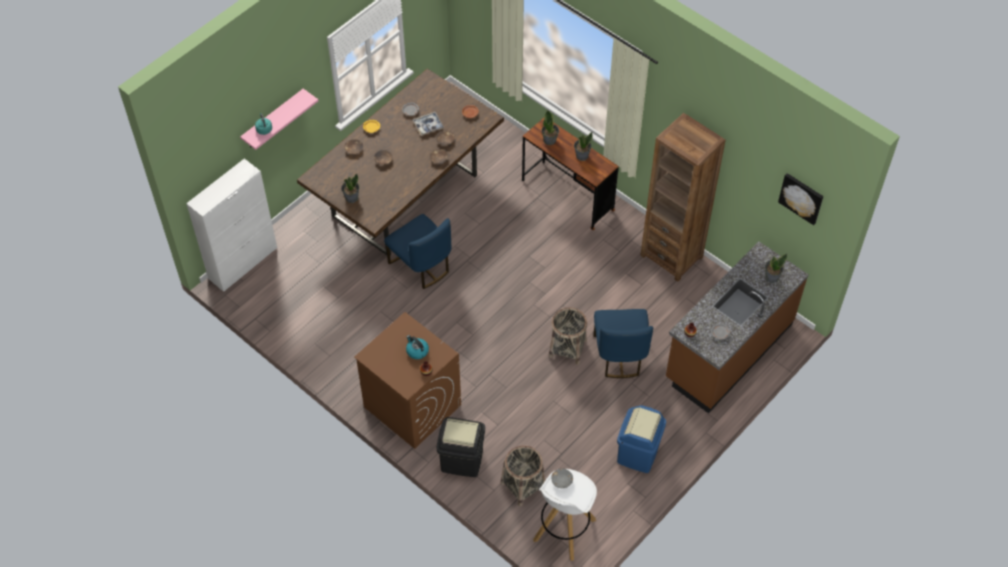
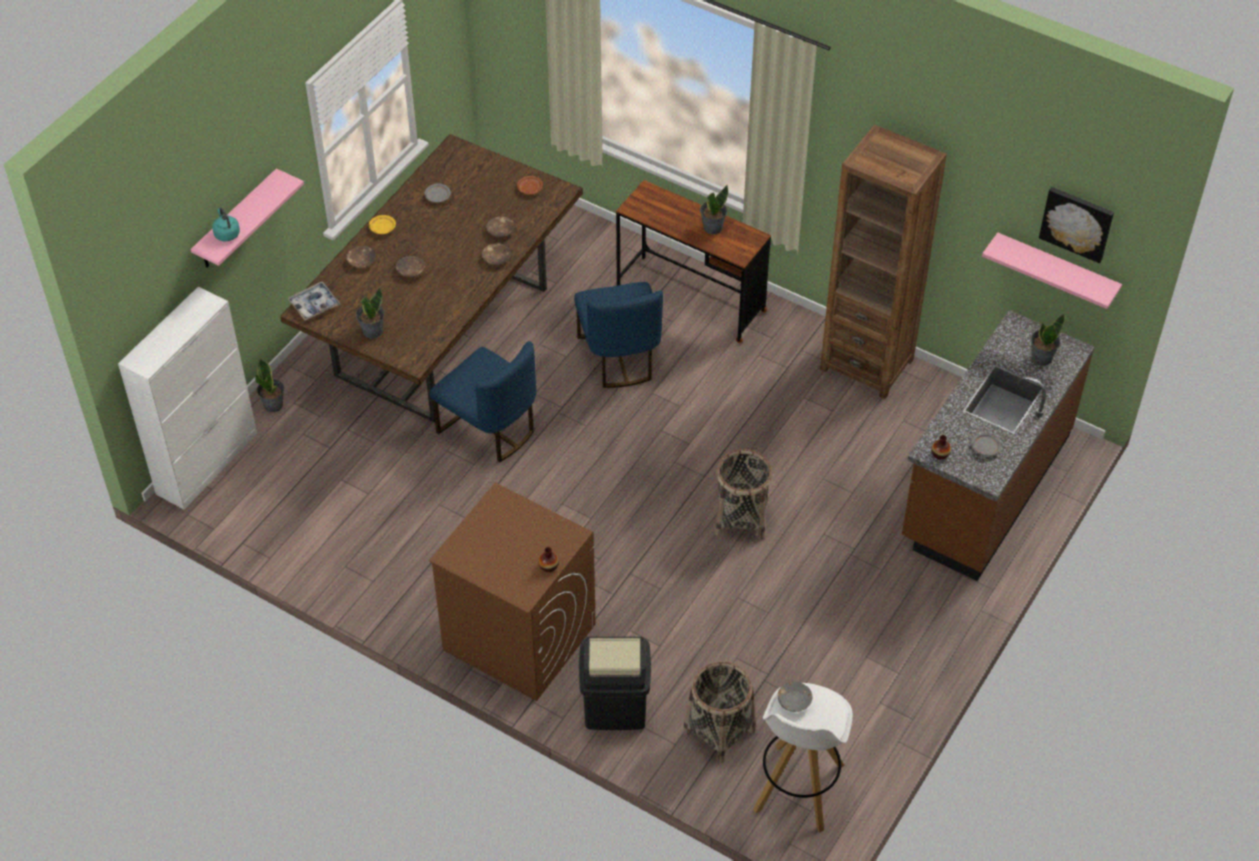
camera: 10 degrees left, 5 degrees down
kettle [406,335,429,359] -> none
tray [413,112,444,136] -> tray moved to [288,281,340,320]
potted plant [542,110,559,145] -> potted plant moved to [255,358,284,412]
blue chair [593,309,653,378] -> blue chair moved to [574,282,663,388]
blue trash can [617,405,666,473] -> none
none -> pink shelf [982,232,1122,309]

